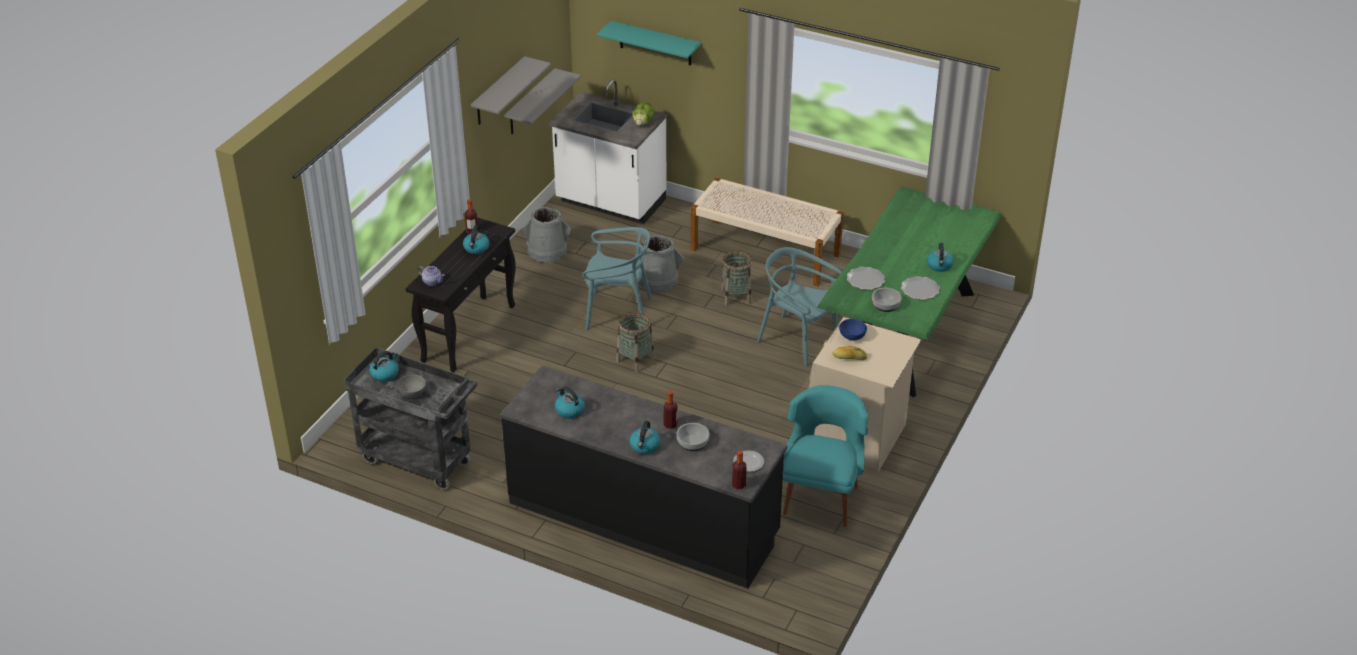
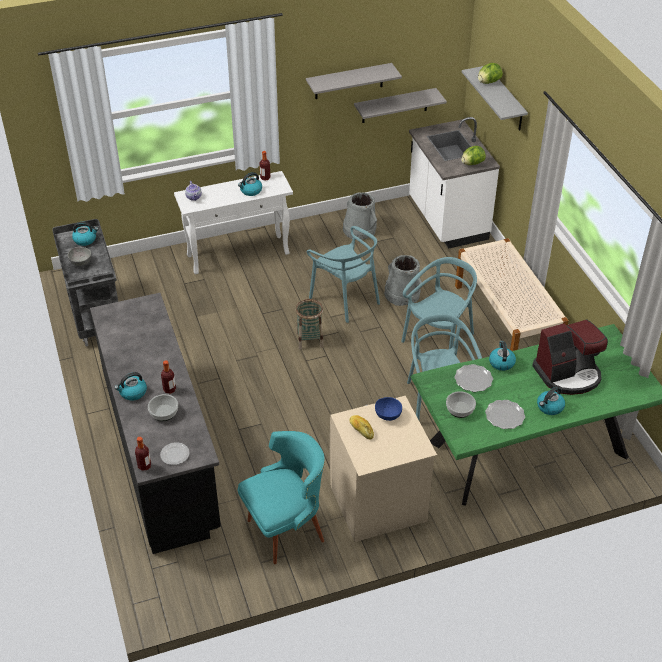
camera: 45 degrees right, 5 degrees up
black console table [406,218,516,372] -> white console table [174,171,293,274]
kettle [555,387,585,419] -> kettle moved to [489,341,516,371]
turquoise shelf [597,21,701,65] -> grey shelf [462,66,528,131]
basket [721,250,752,306] -> turquoise chair [401,257,477,349]
none -> lettuce [478,63,503,84]
none -> coffee machine [532,319,608,395]

